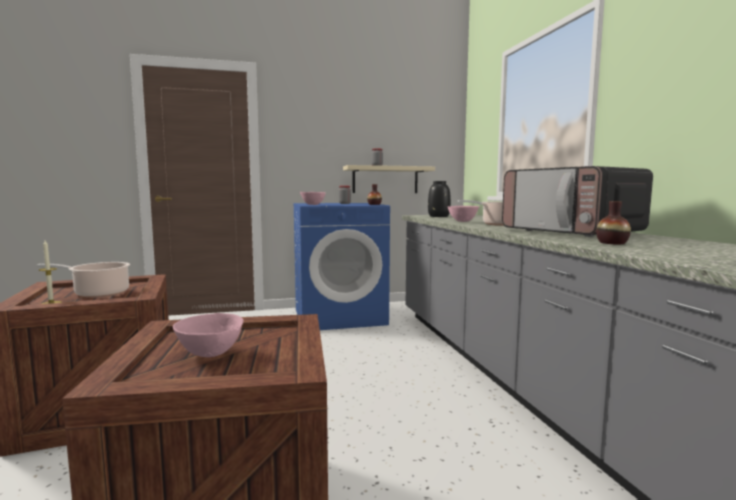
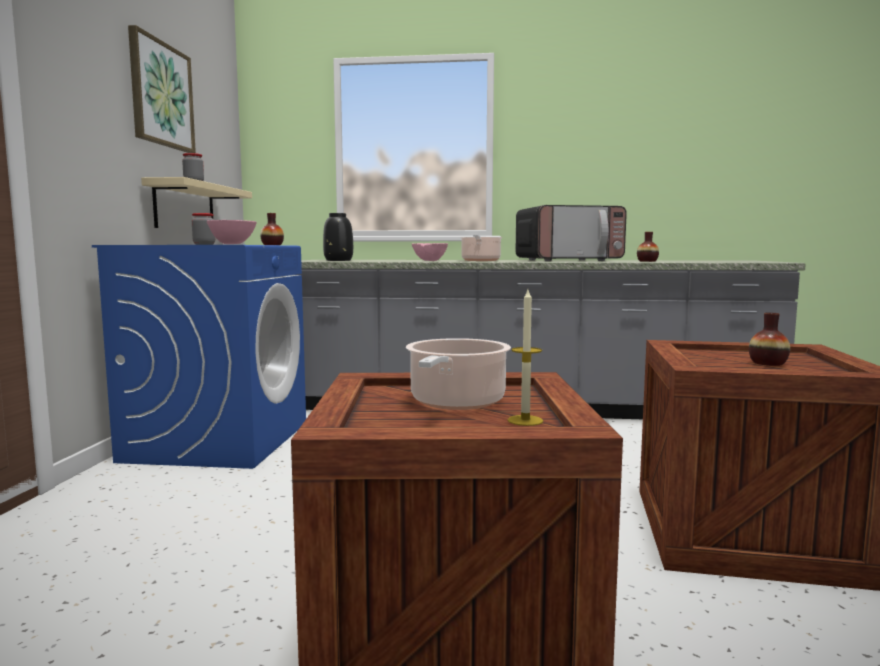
camera: 70 degrees left, 0 degrees up
pink bowl [173,313,244,357] -> vase [749,312,790,366]
none -> picture [128,25,196,153]

